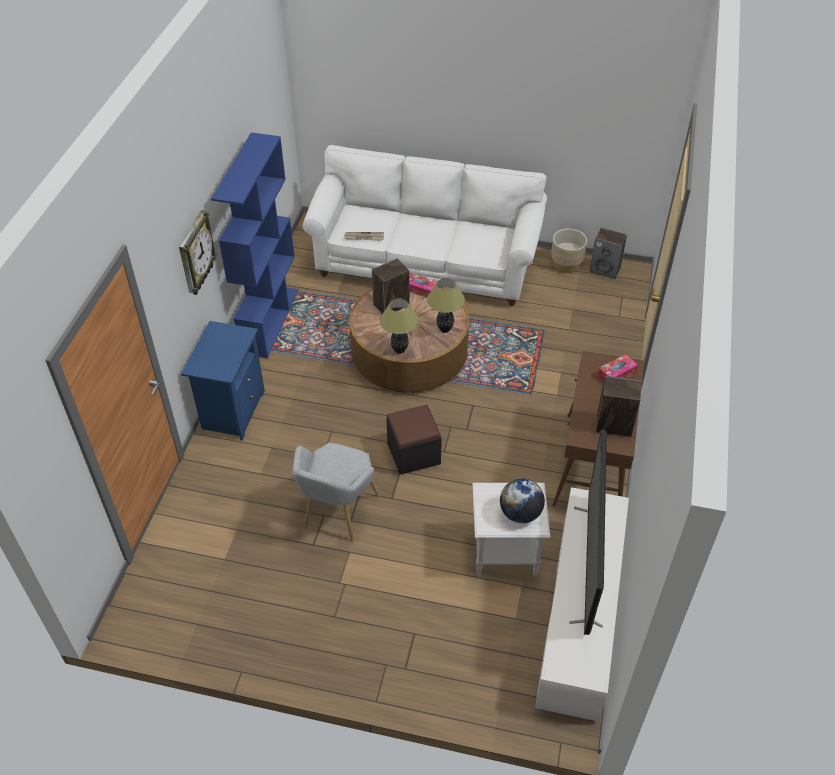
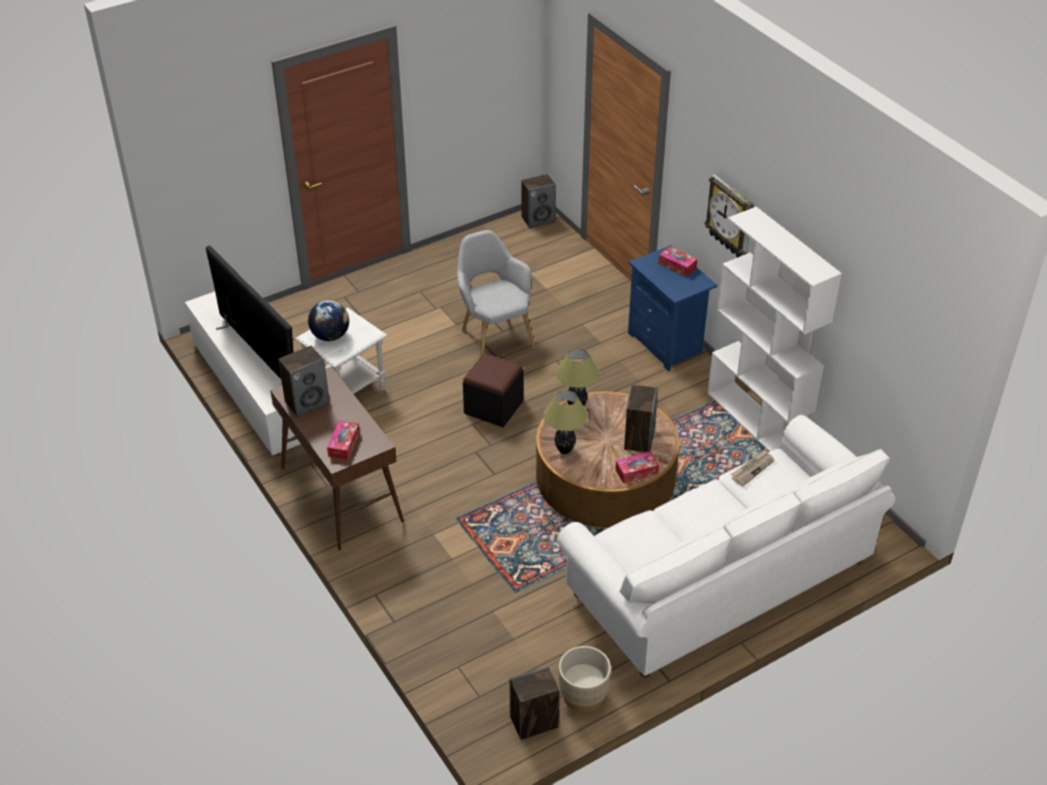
camera: 135 degrees right, 5 degrees down
blue bookcase [211,132,299,358] -> white bookcase [707,207,842,452]
none -> speaker [521,174,556,228]
none -> tissue box [658,246,697,277]

